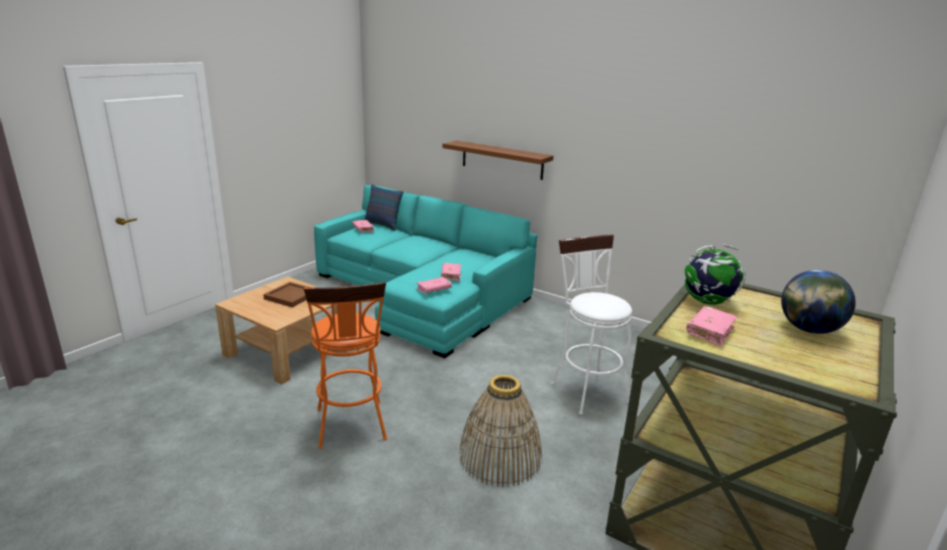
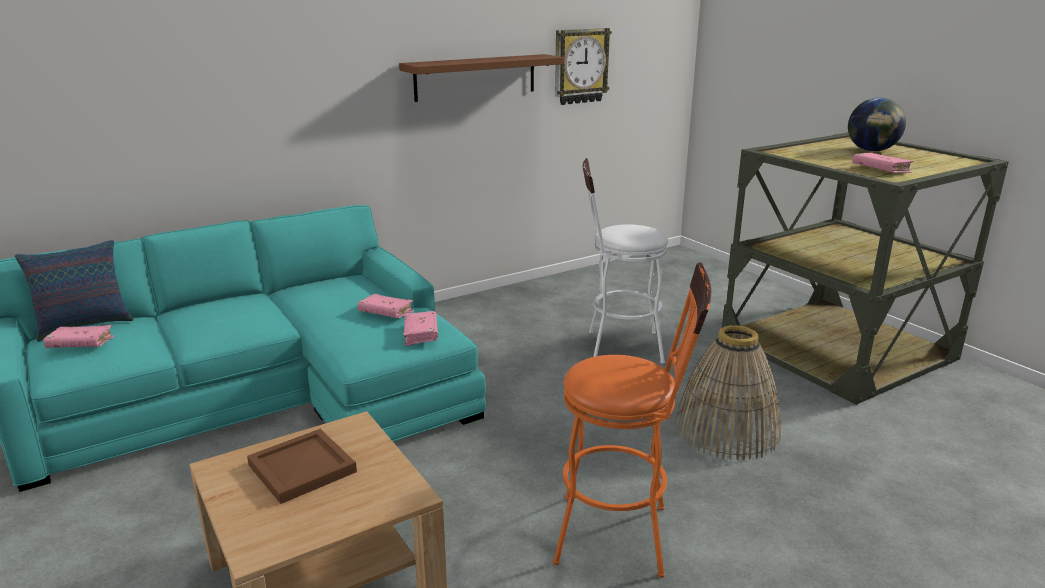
camera: 65 degrees left, 0 degrees up
brown shelf [443,141,553,180] -> brown shelf moved to [399,54,564,102]
globe [684,244,746,305] -> none
none -> wall clock [555,28,612,105]

